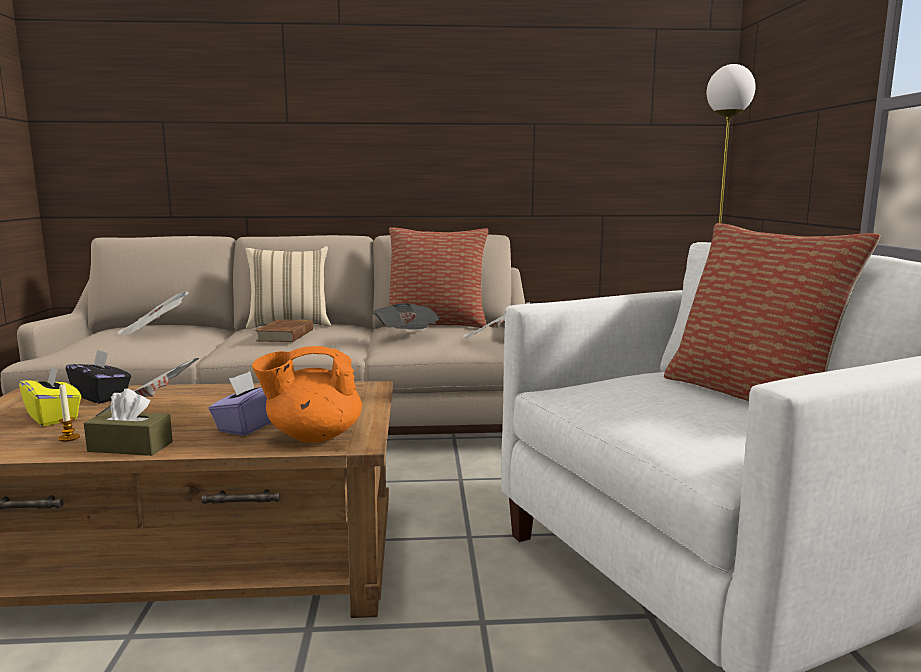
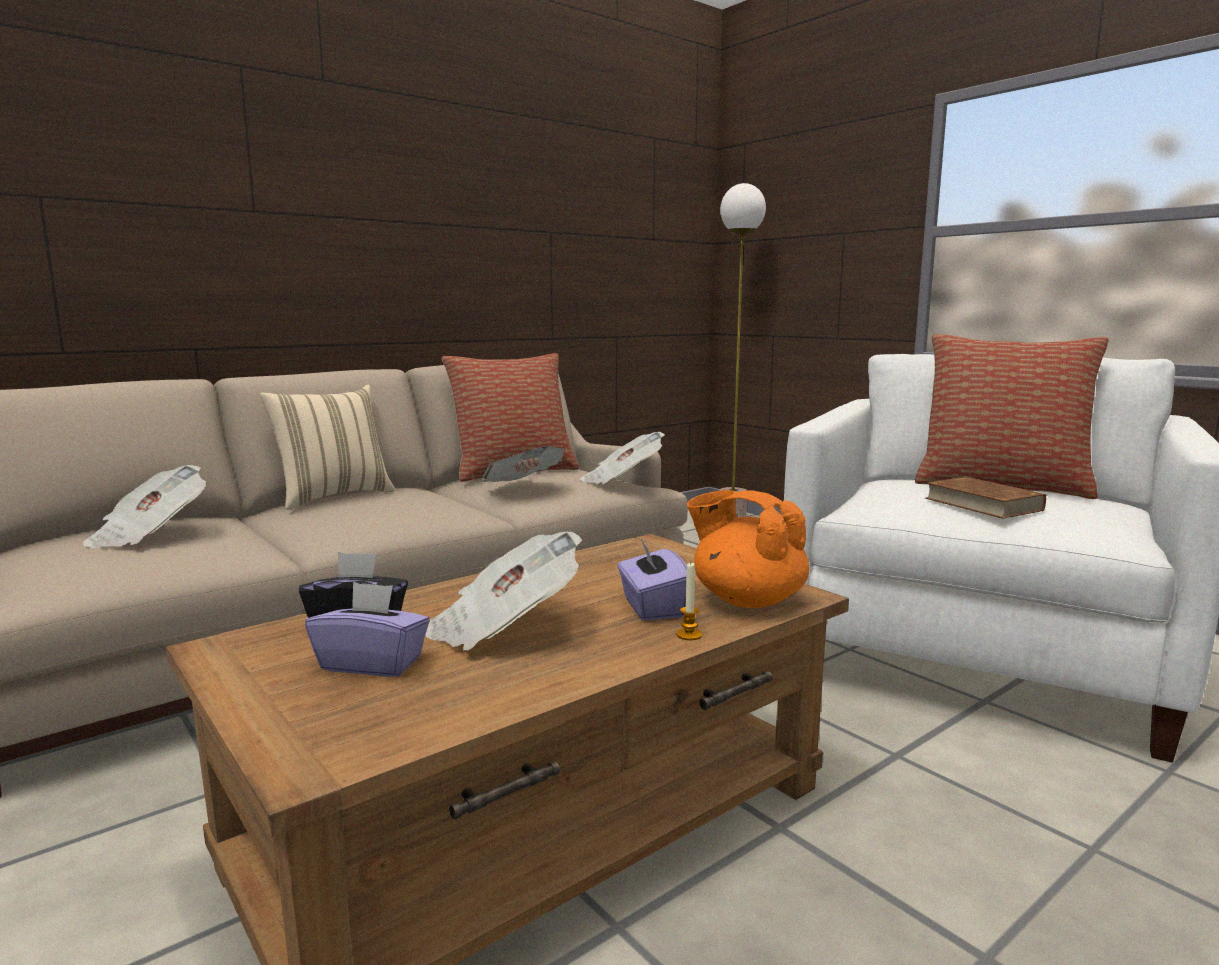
camera: 35 degrees left, 0 degrees up
yellow tissue box [19,365,81,426] -> purple tissue box [305,582,430,677]
candle [58,384,80,442] -> candle moved to [676,563,702,640]
brown tissue box [84,389,173,456] -> none
orange teapot [252,346,362,443] -> orange teapot turned 90 degrees clockwise [687,490,810,608]
brown book [255,319,313,342] -> brown book moved to [925,477,1046,519]

